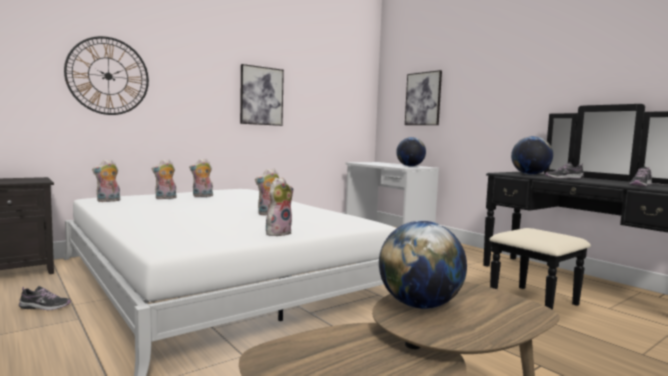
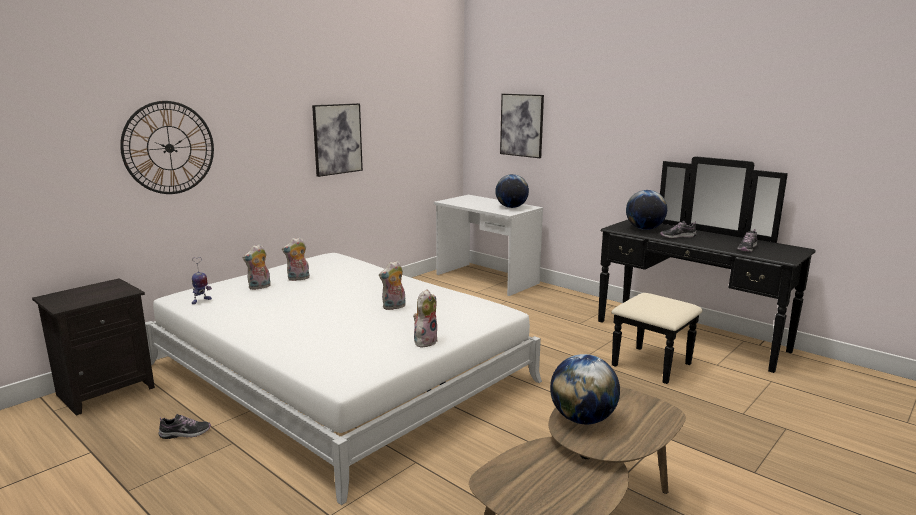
camera: 10 degrees left, 10 degrees up
plush toy [92,160,120,202] -> toy robot [192,257,212,304]

